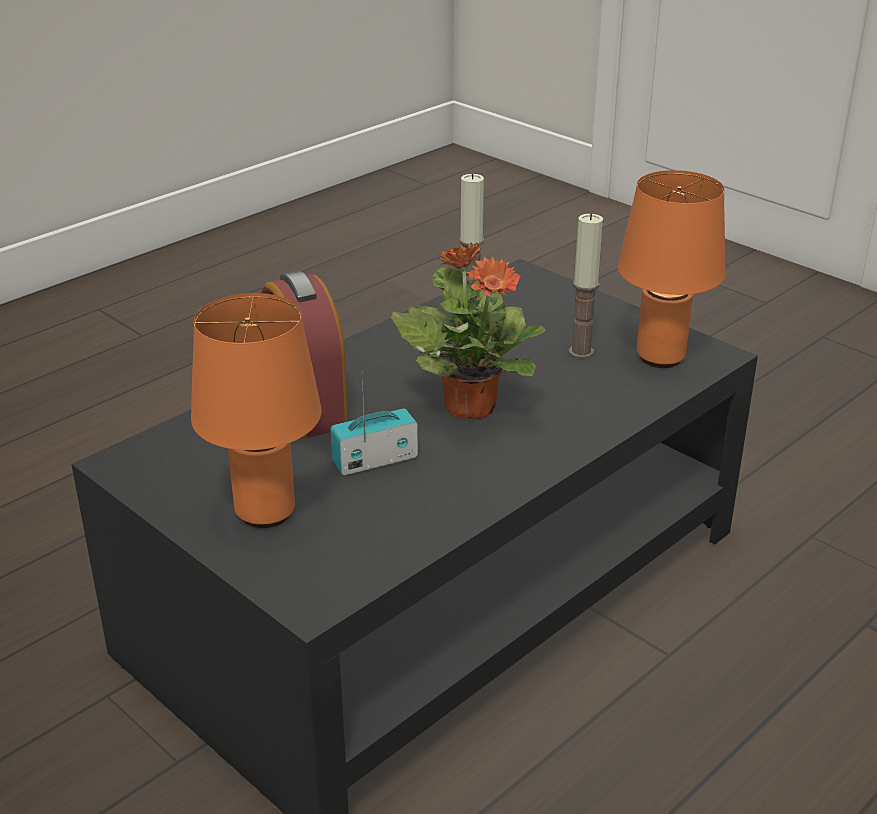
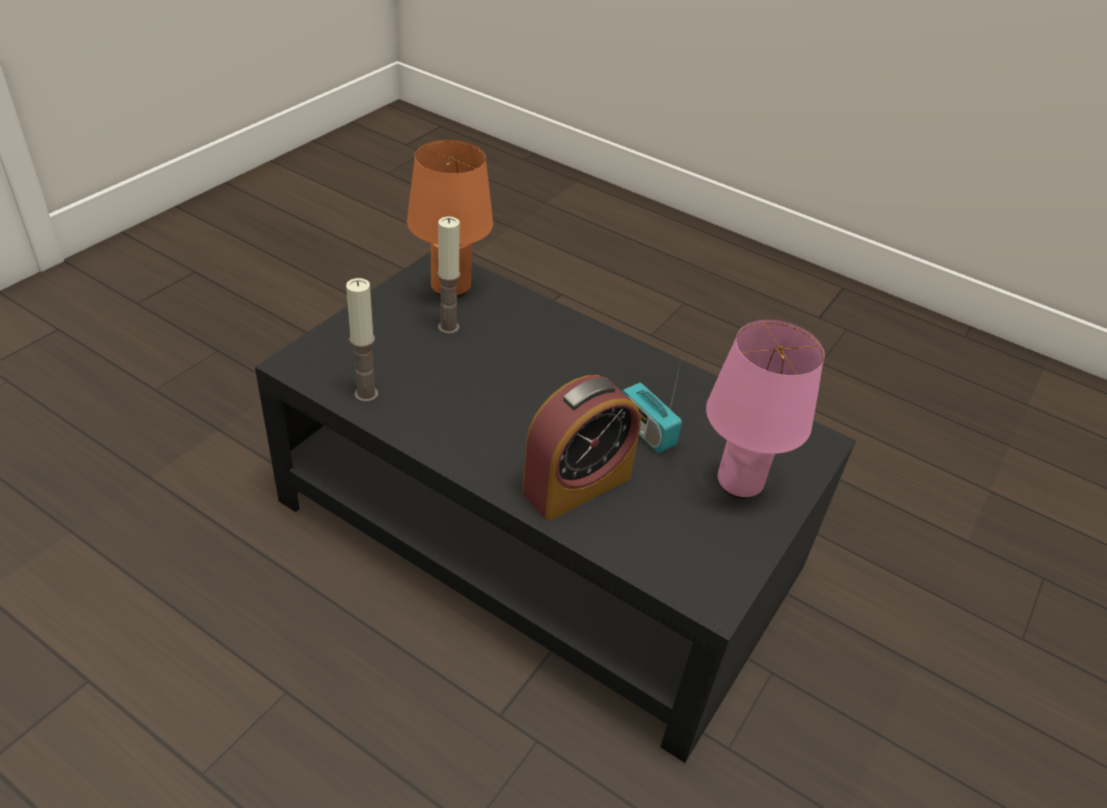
camera: 105 degrees left, 10 degrees up
orange table lamp [191,293,322,528] -> pink table lamp [706,320,825,499]
potted plant [391,242,546,419] -> none

